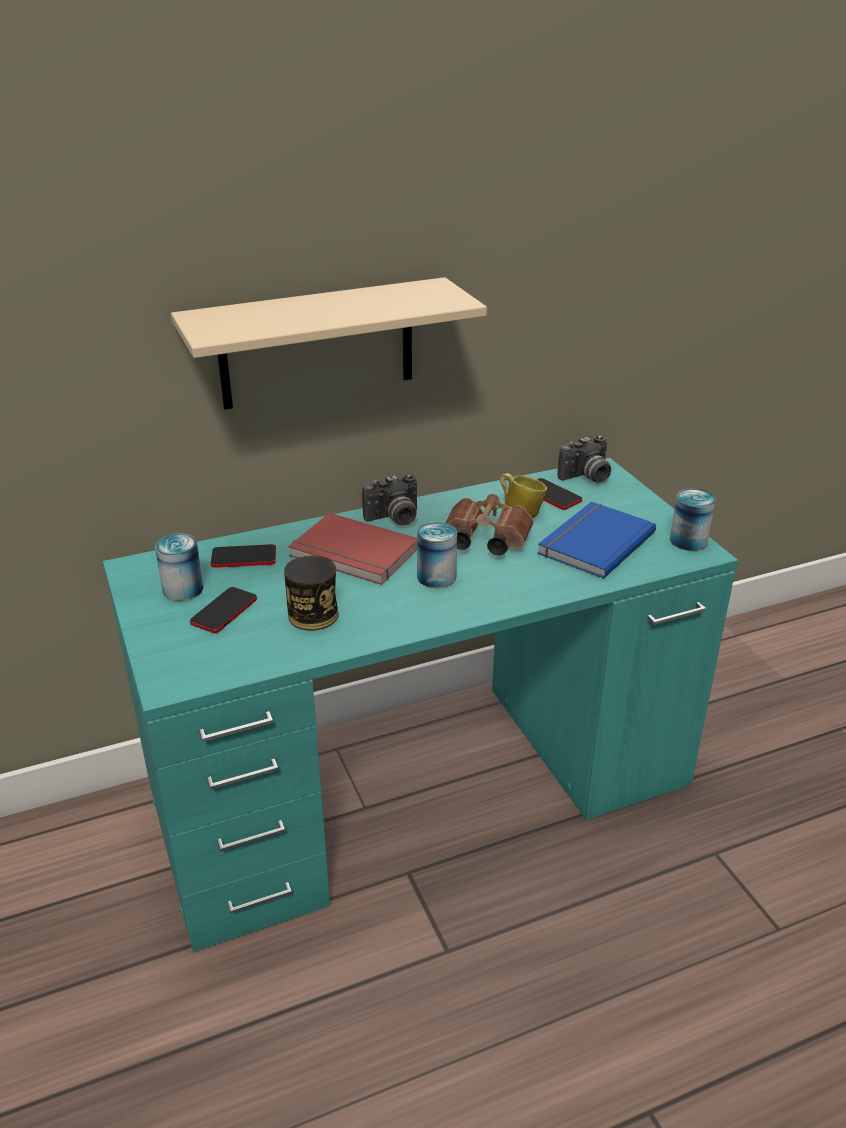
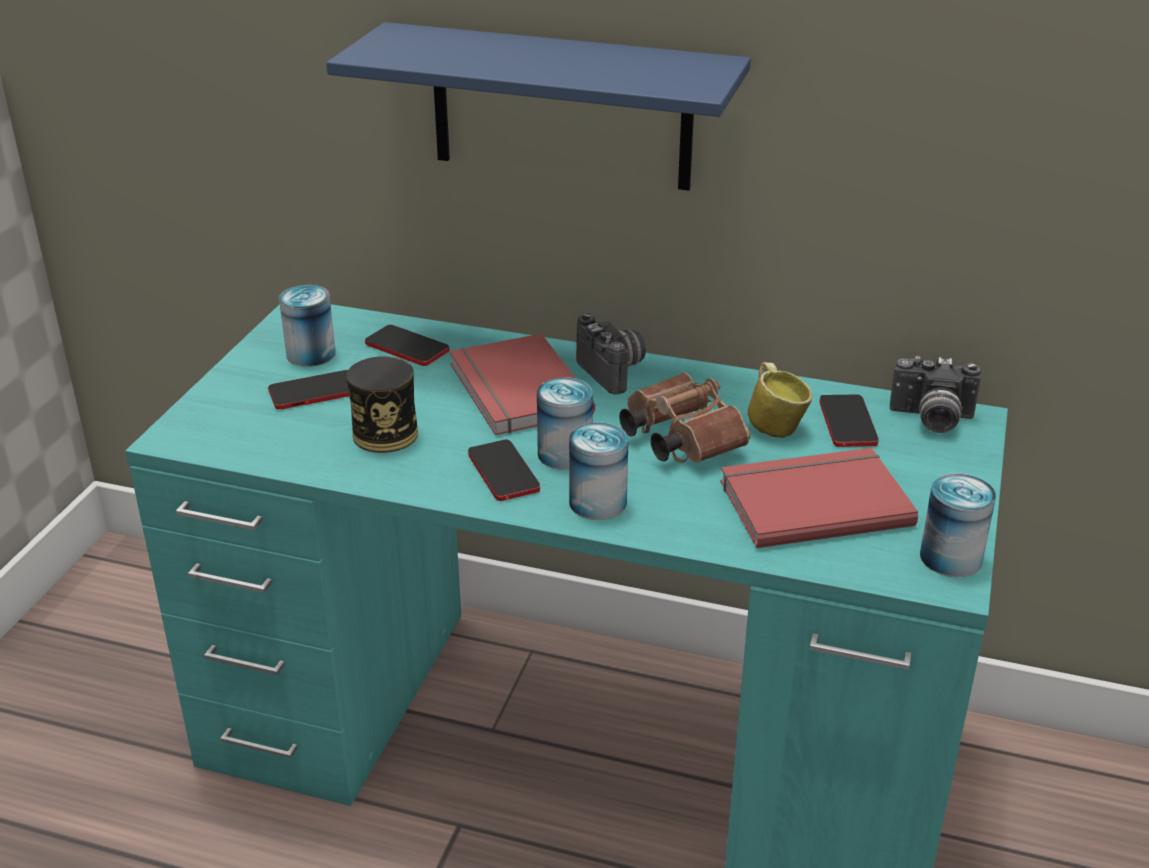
camera: 40 degrees right, 0 degrees up
beige shelf [171,277,487,410] -> blue shelf [326,22,751,191]
camera [362,474,417,526] -> camera turned 135 degrees counterclockwise [576,313,646,394]
blue book [537,502,656,579] -> red book [720,448,918,548]
none -> phone [468,439,540,501]
none -> can [569,422,628,520]

